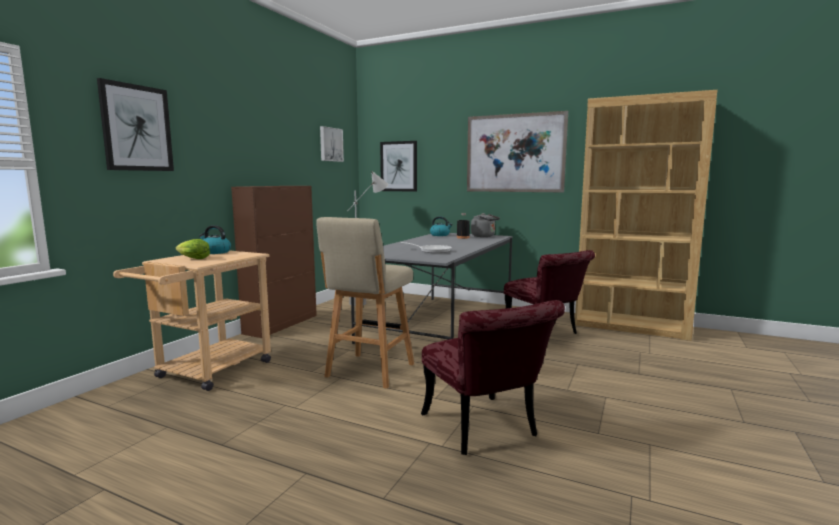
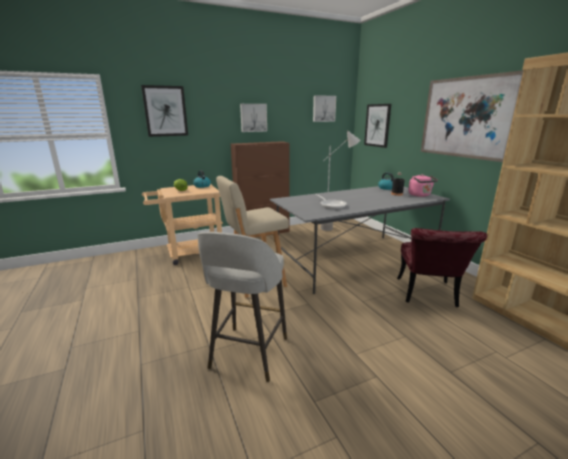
camera: 40 degrees right, 10 degrees up
red chair [421,300,565,455] -> grey stool [197,232,287,382]
grey kettle [471,213,500,237] -> pink kettle [408,174,438,197]
none -> picture [240,104,267,132]

